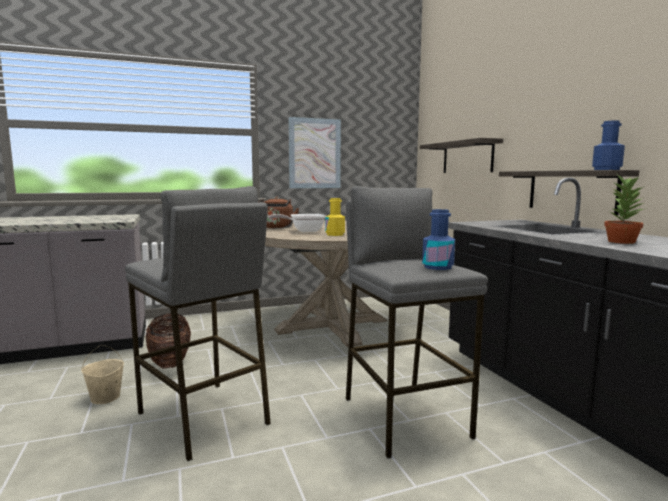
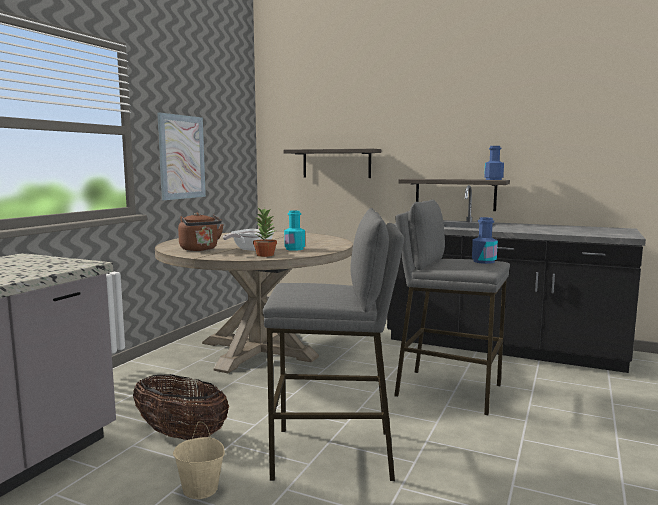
camera: 45 degrees left, 0 degrees up
yellow bottle [326,198,345,236] -> turquoise bottle [284,211,305,251]
potted plant [604,176,647,244] -> potted plant moved to [253,207,277,257]

